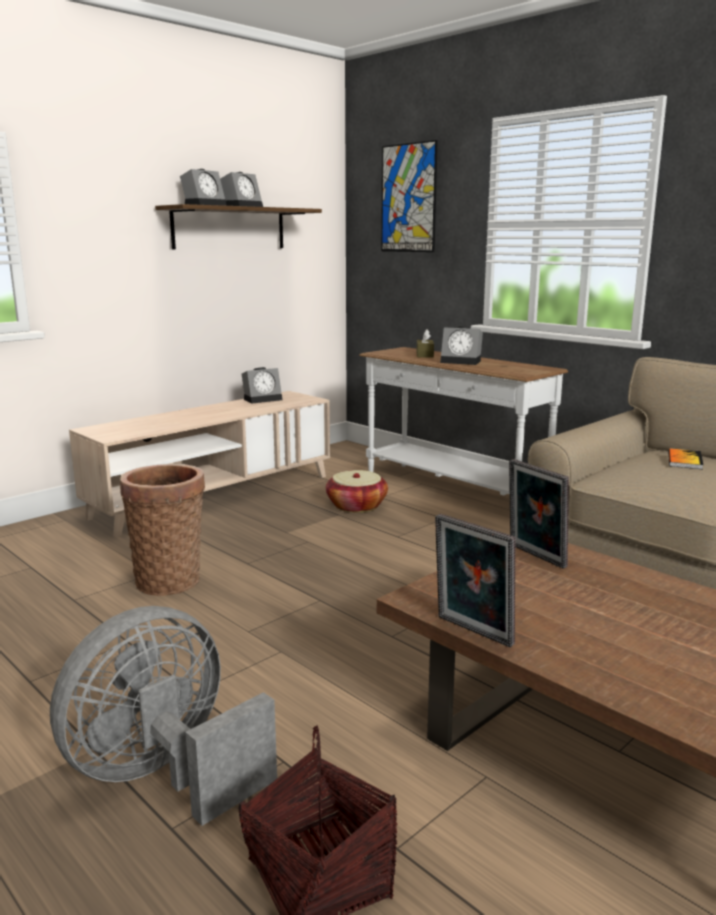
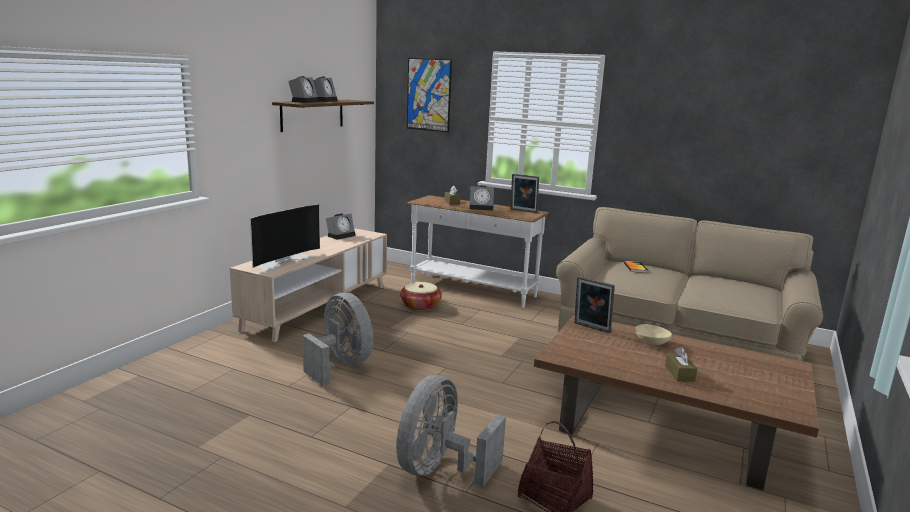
camera: 20 degrees left, 0 degrees up
basket [120,464,205,596] -> grey fan [303,293,373,386]
picture frame [435,514,515,647] -> picture frame moved to [511,174,539,213]
none -> television [250,204,320,271]
none -> beige bowl [635,324,672,345]
none -> brown tissue box [665,347,697,382]

